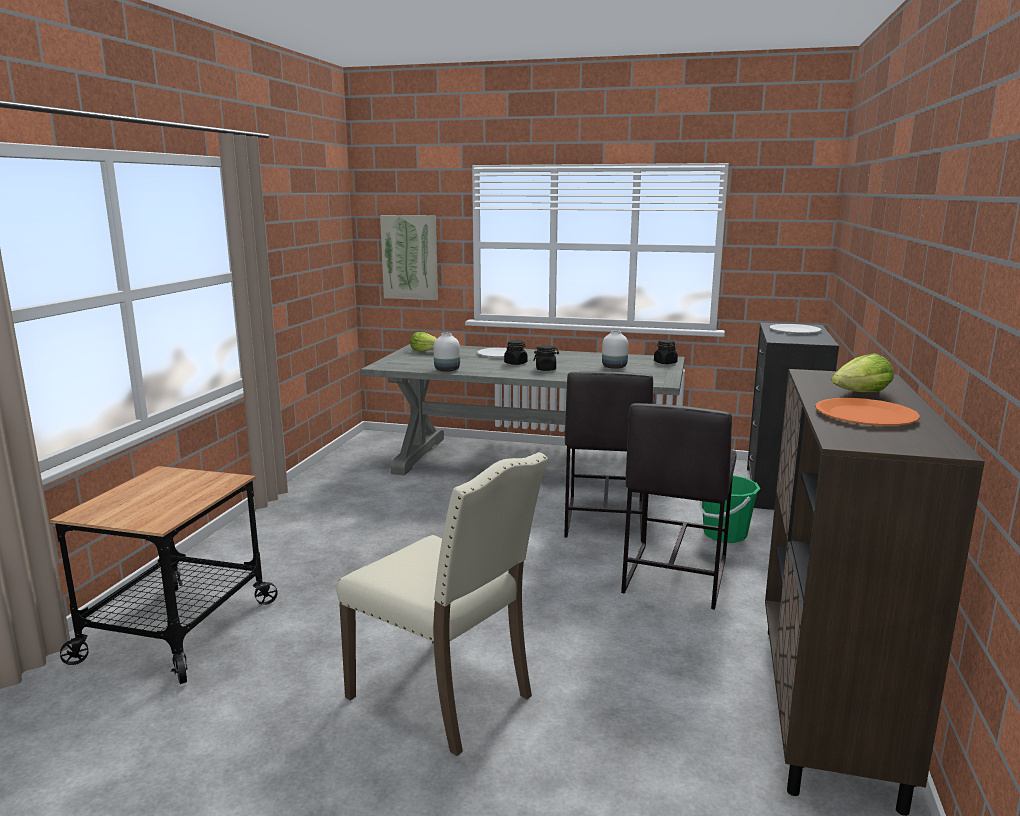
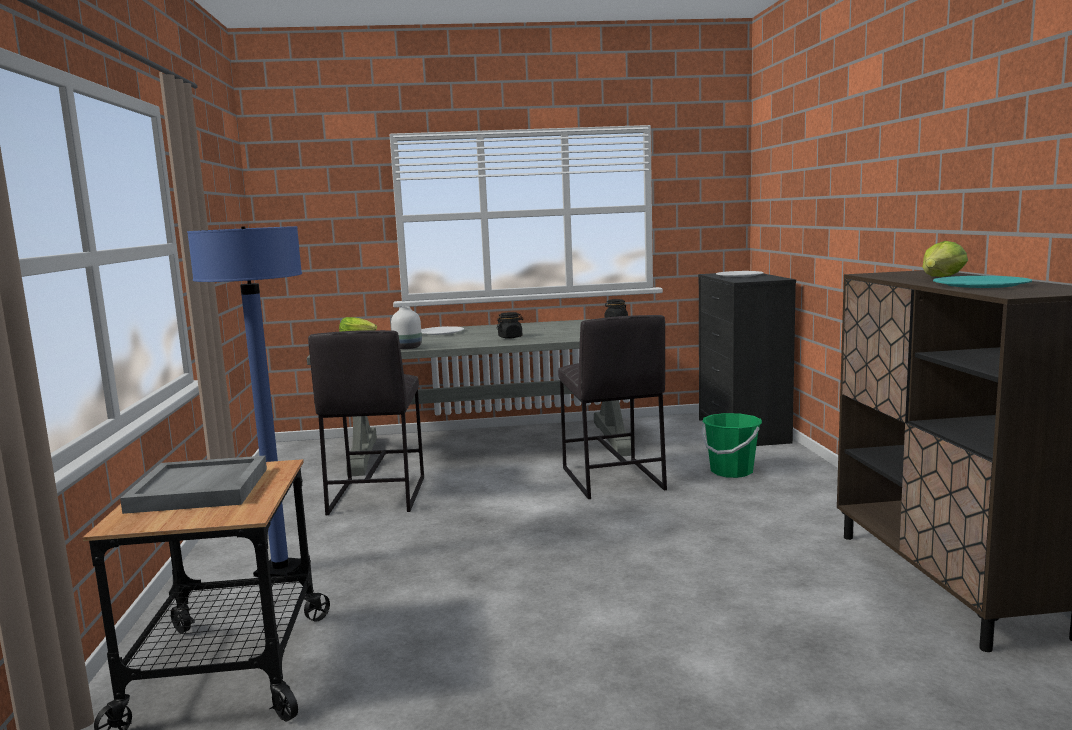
camera: 20 degrees left, 5 degrees down
beige chair [336,452,548,756] -> none
picture [380,215,438,300] -> none
black jar [504,340,528,365] -> none
white vase [602,330,629,369] -> none
grey stool [621,403,736,610] -> grey stool moved to [308,330,424,515]
orange plate [815,398,920,426] -> turquoise plate [933,276,1032,288]
none -> grey tray [120,456,267,514]
none -> blue floor lamp [187,226,302,577]

